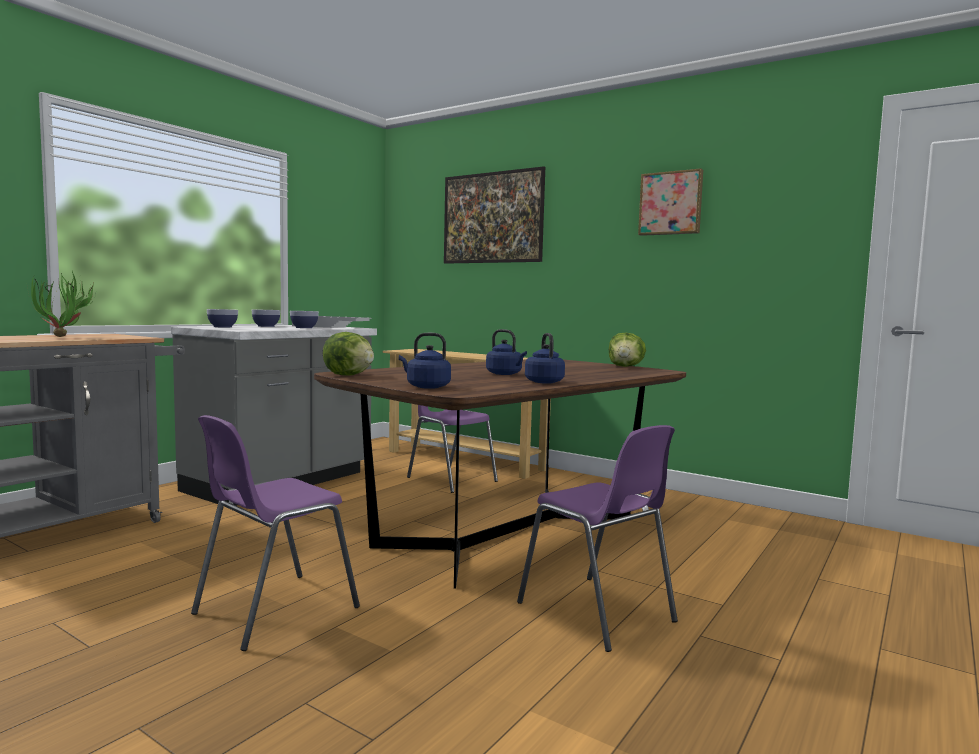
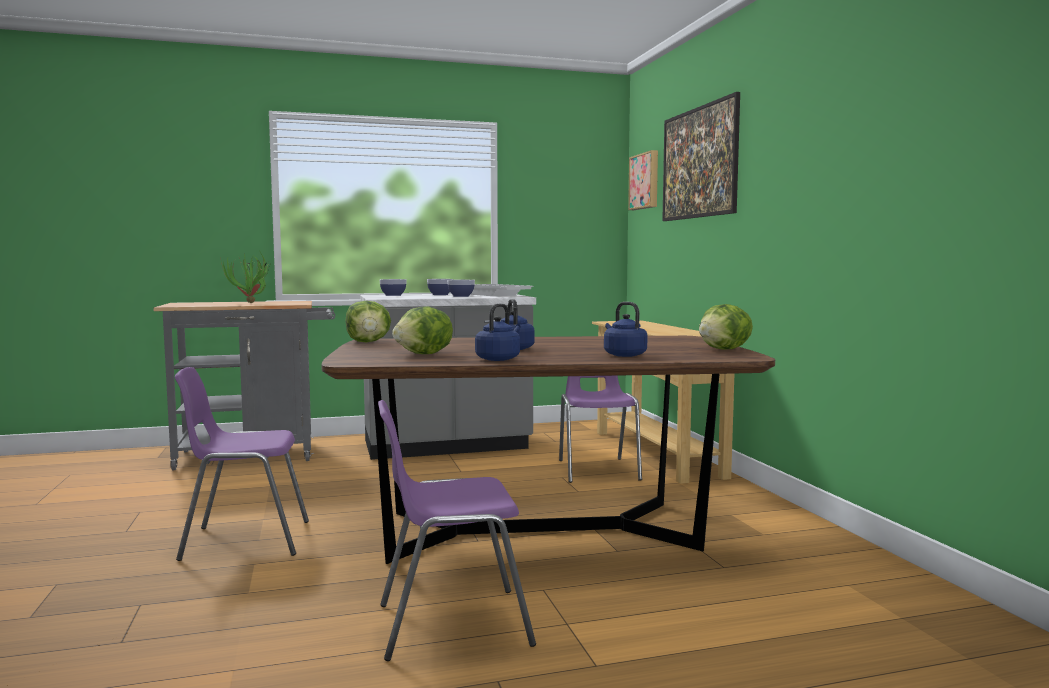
camera: 40 degrees right, 0 degrees up
blue kettle [399,333,451,389] -> blue kettle moved to [604,302,648,357]
purple chair [517,425,678,652] -> purple chair turned 75 degrees clockwise [378,400,536,661]
picture [638,168,703,236] -> picture moved to [628,150,658,210]
none -> lettuce [392,306,453,354]

